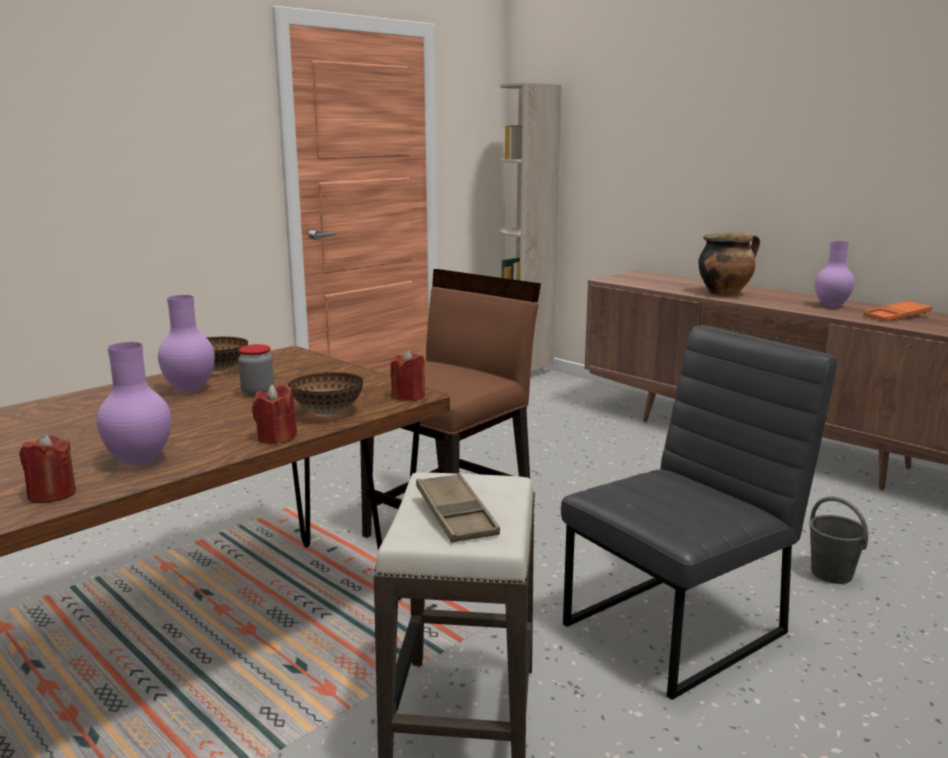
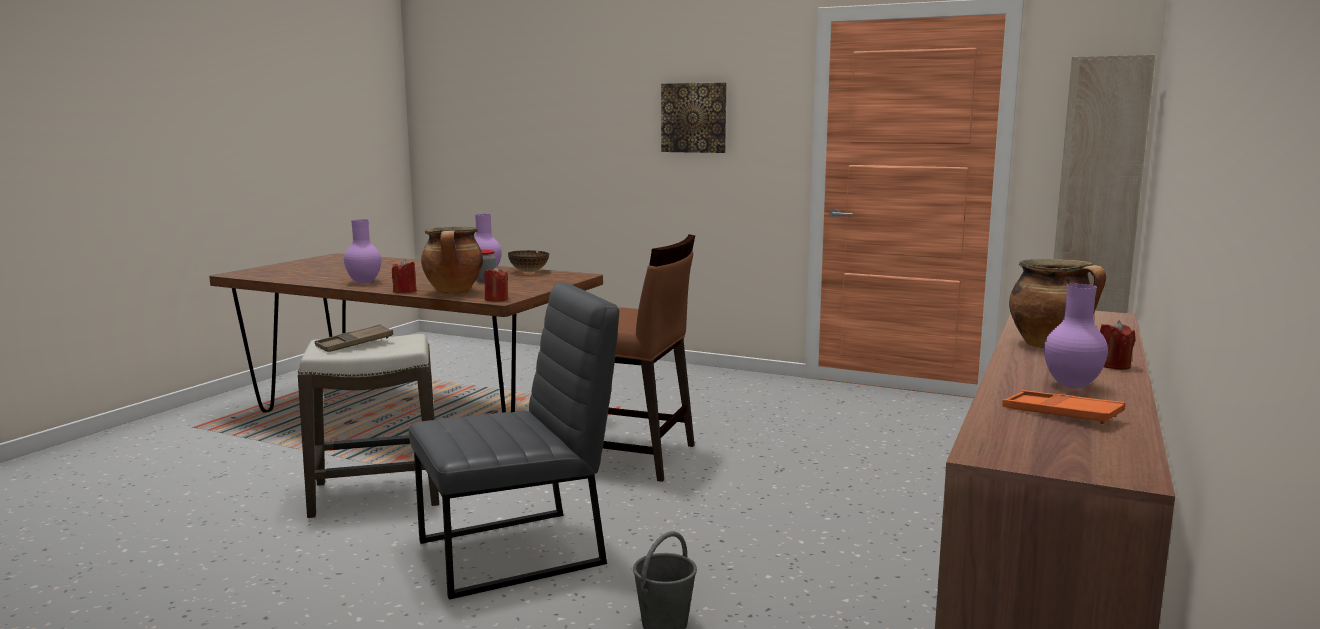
camera: 70 degrees right, 5 degrees down
red candle [19,433,76,503] -> red candle moved to [1100,320,1135,370]
bowl [288,372,363,415] -> cooking pot [421,227,483,295]
grey chair [561,325,837,700] -> grey chair turned 60 degrees counterclockwise [409,283,619,600]
none -> picture [661,83,726,153]

